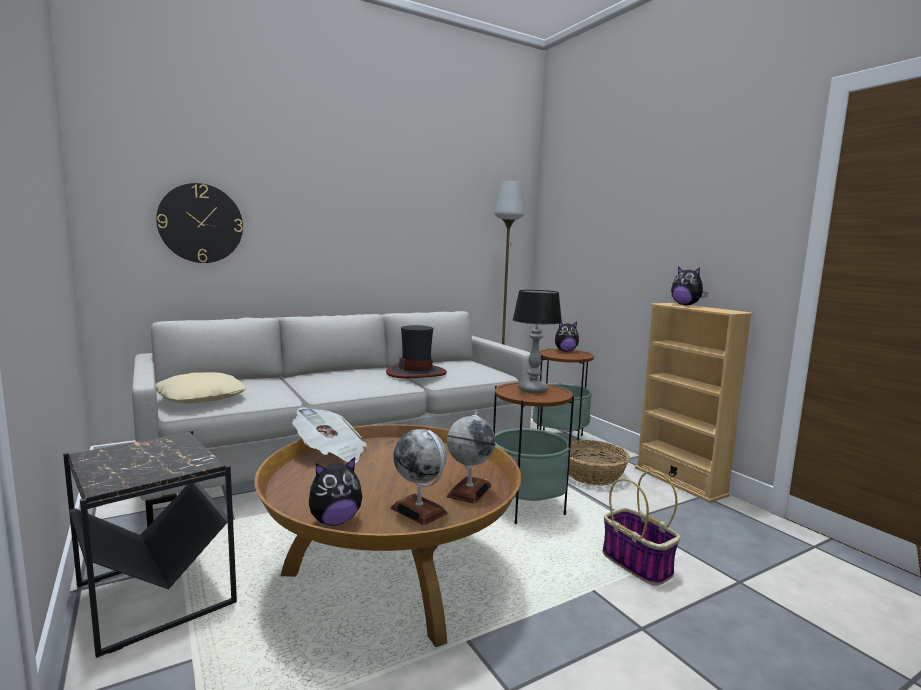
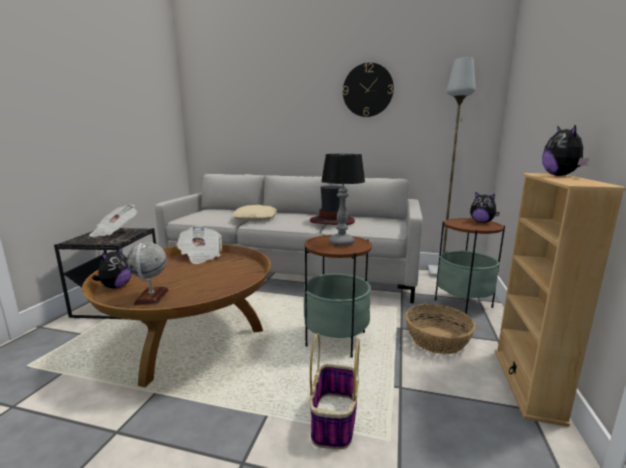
camera: 45 degrees right, 5 degrees up
wall clock [156,183,243,263] -> wall clock moved to [343,63,394,117]
beige pillow [156,372,246,403] -> beige pillow moved to [232,205,277,221]
plush toy [309,457,362,526] -> plush toy turned 90 degrees counterclockwise [92,246,132,289]
globe [447,412,496,504] -> none
none -> newspaper [89,204,137,237]

